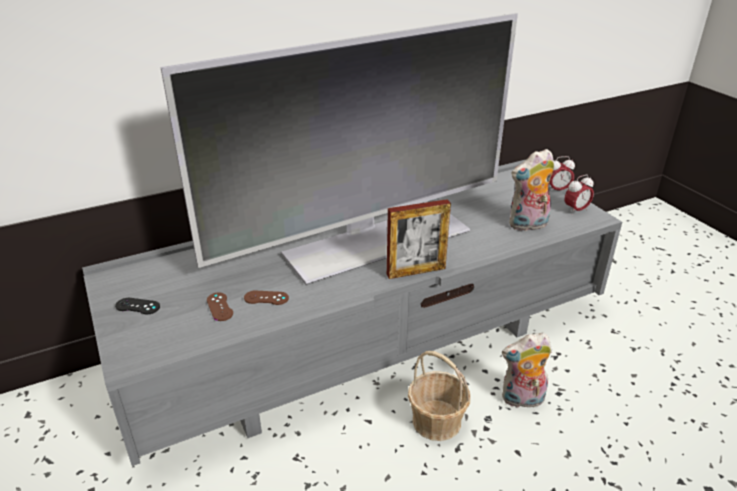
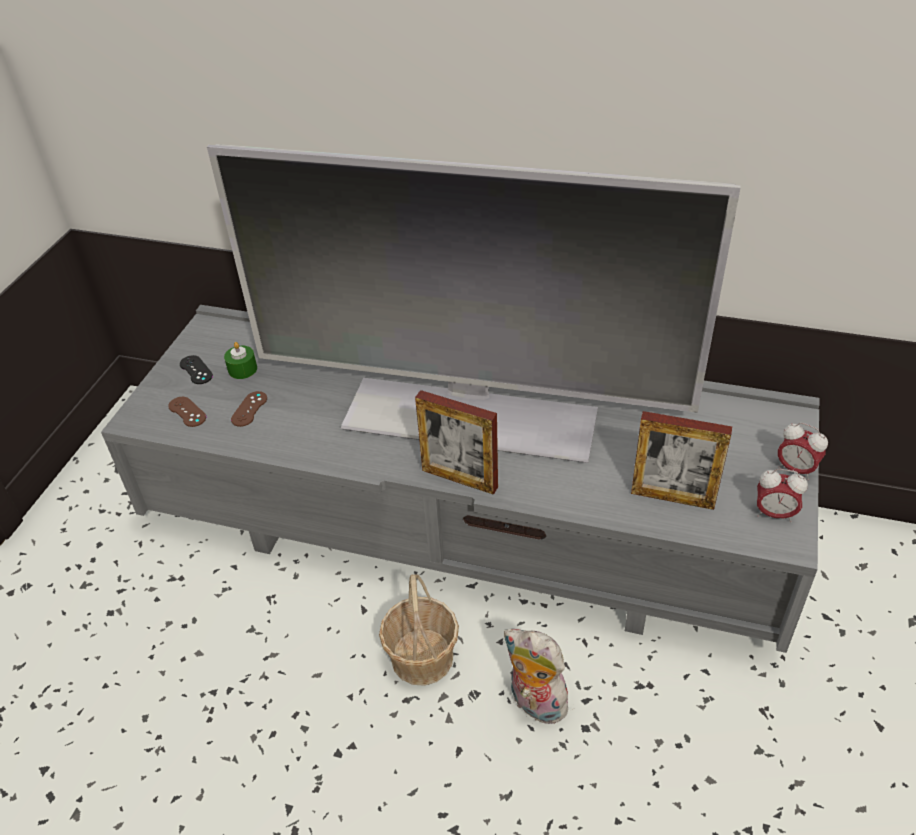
camera: 45 degrees right, 10 degrees up
brown game controller [244,291,289,305] -> brown game controller moved to [168,397,206,427]
plush toy [509,149,554,232] -> picture frame [631,411,732,510]
none -> green candle [224,342,257,379]

